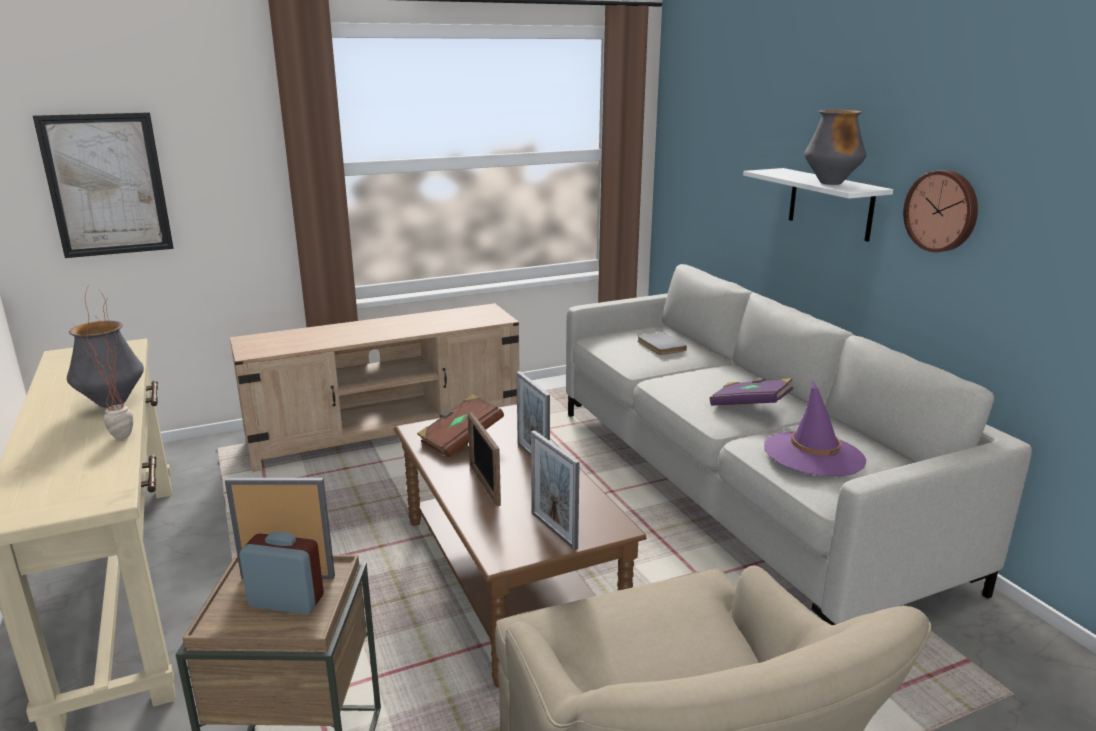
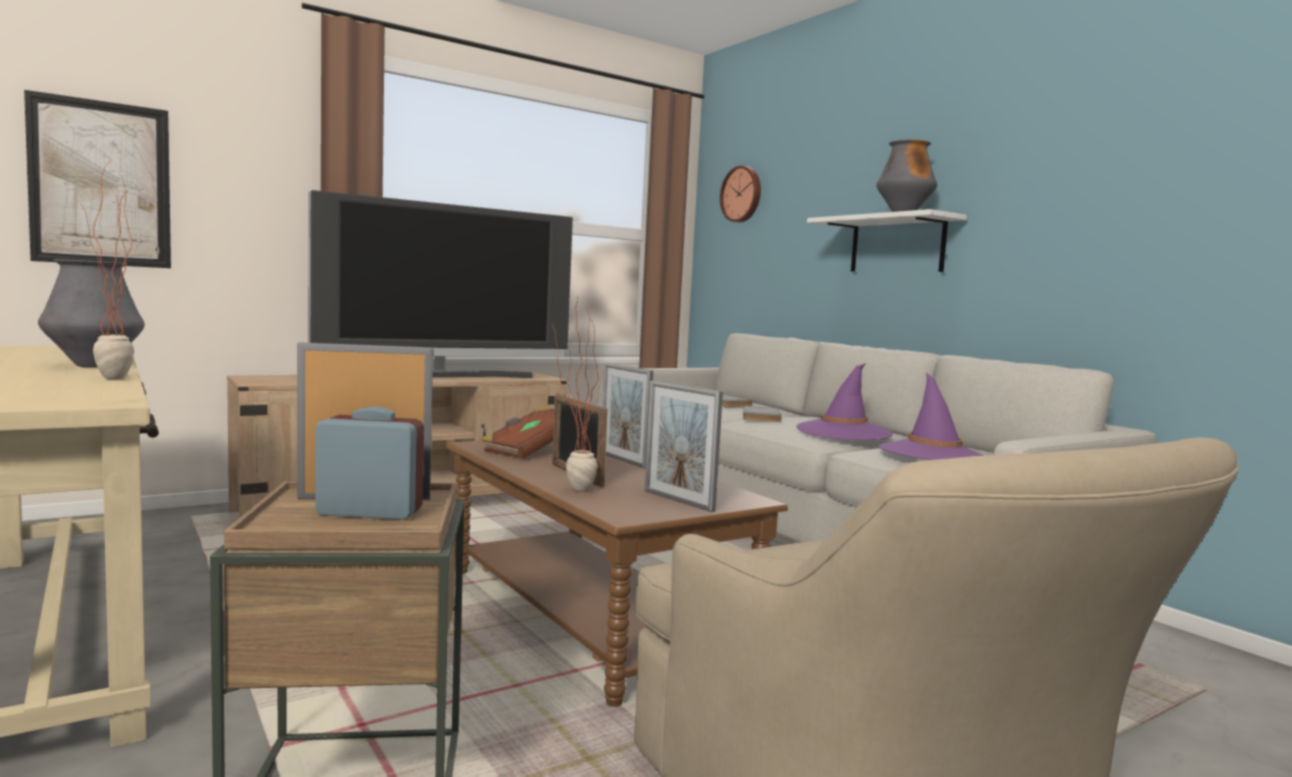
camera: 10 degrees left, 15 degrees down
purple book [710,378,793,406] -> purple hat [796,363,893,441]
wall clock [903,170,978,252] -> wall clock moved to [720,166,761,223]
none -> television [309,190,573,378]
none -> potted plant [552,298,604,492]
none -> grey book [743,406,782,422]

